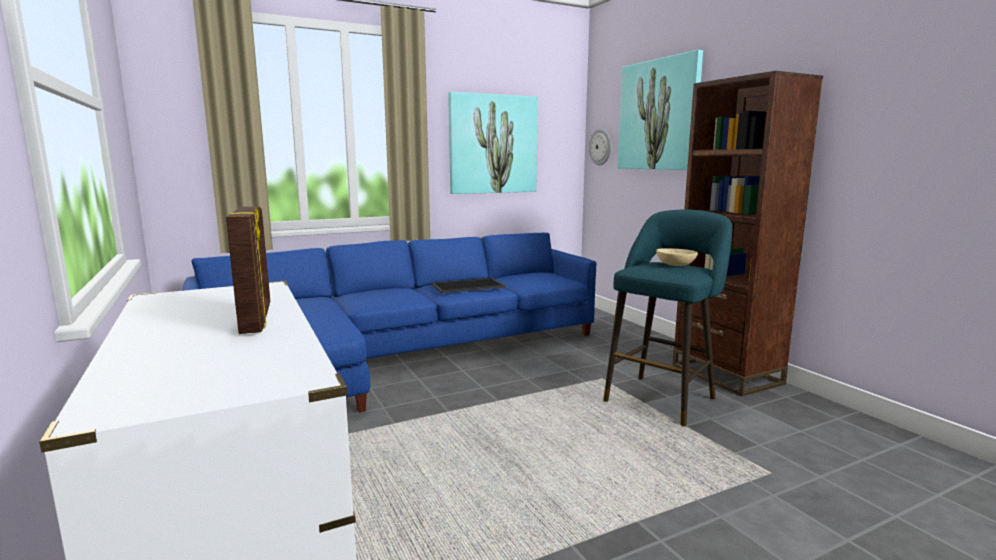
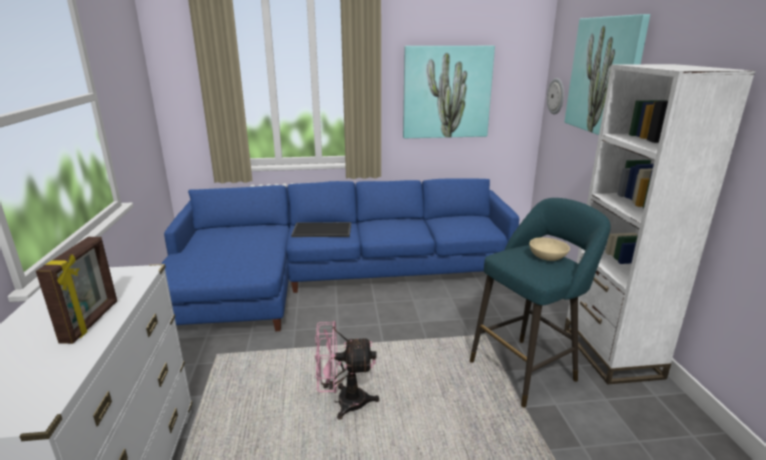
camera: 20 degrees right, 10 degrees up
tray [431,278,506,293] -> tray moved to [291,222,351,237]
brown bookcase [673,71,823,396] -> white bookcase [564,64,756,384]
none -> pink fan [315,321,379,420]

